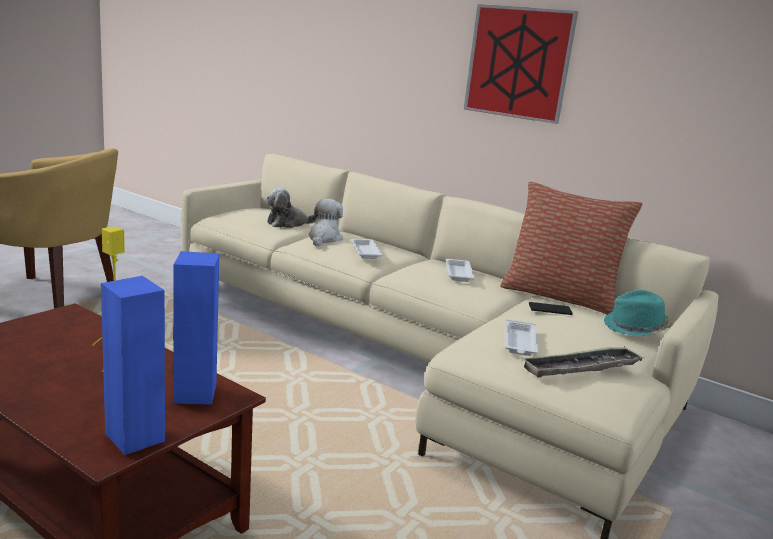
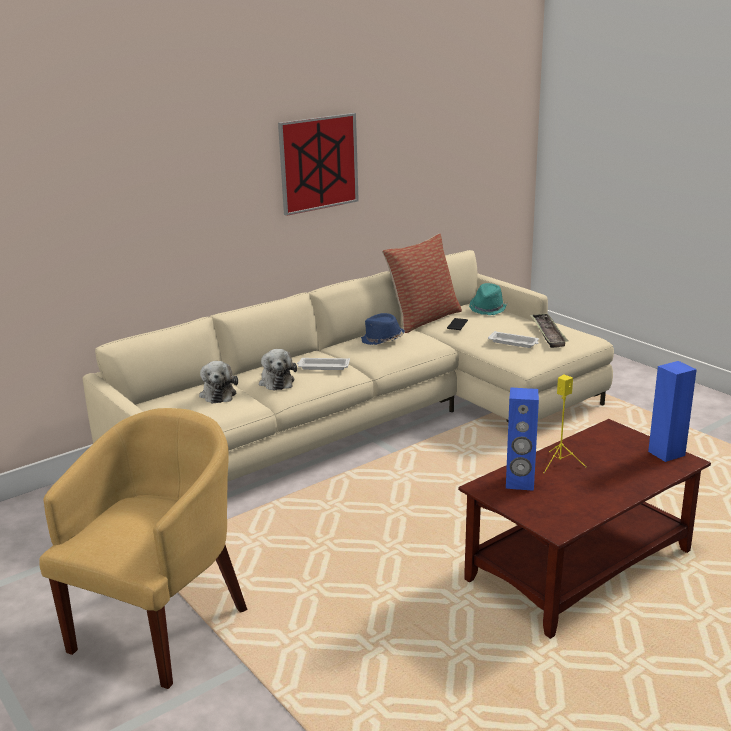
camera: 70 degrees left, 5 degrees up
blue speaker [173,251,219,405] -> blue speaker moved to [506,387,539,491]
plush toy [308,199,343,246] -> plush toy turned 135 degrees counterclockwise [259,349,297,391]
white tray [445,259,474,282] -> blue hat [361,313,405,345]

